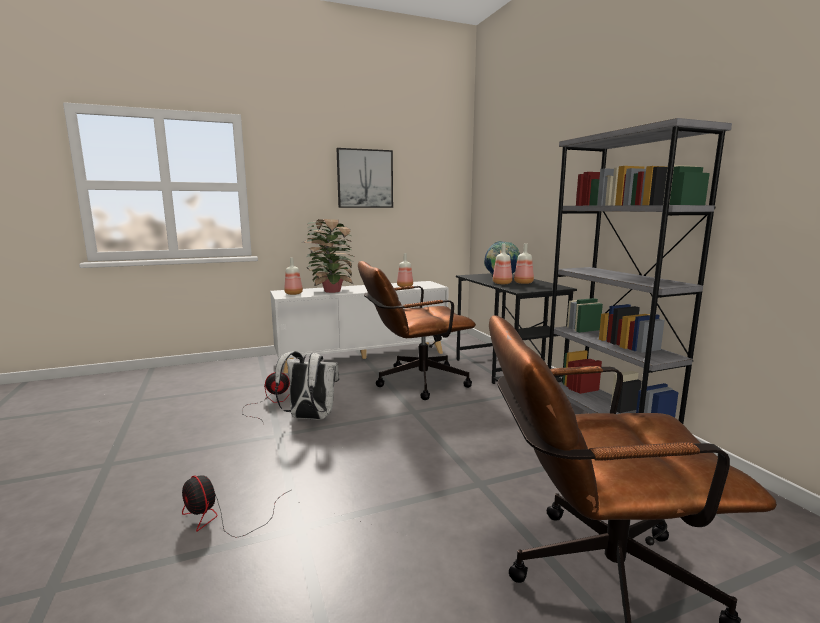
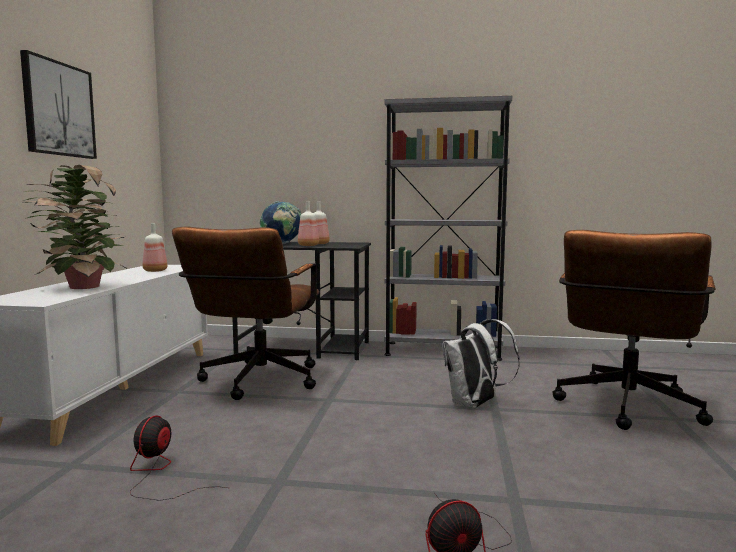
camera: 60 degrees left, 5 degrees down
white backpack [275,351,339,420] -> white backpack moved to [442,319,520,408]
bottle [284,258,303,295] -> none

